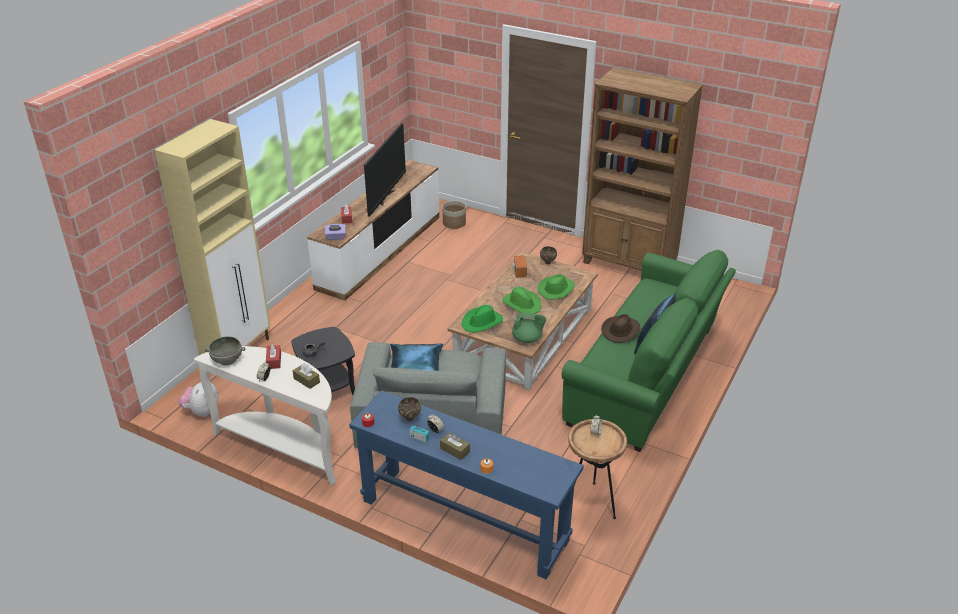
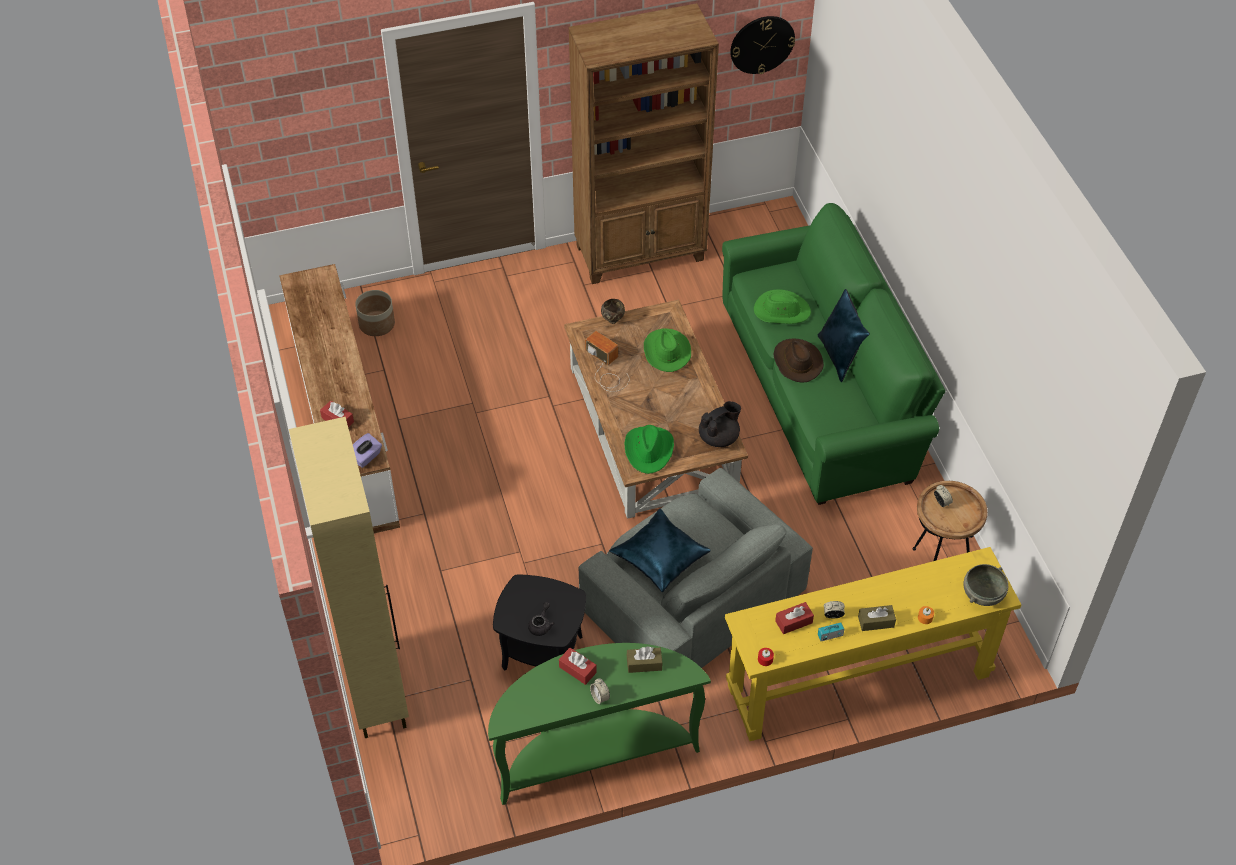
camera: 45 degrees left, 15 degrees up
plush toy [178,382,218,417] -> none
white console table [194,346,336,485] -> green console table [488,643,711,805]
grey bowl [205,337,246,365] -> grey bowl moved to [964,564,1008,606]
blue console table [349,390,584,579] -> yellow console table [725,547,1021,741]
television [364,123,406,216] -> none
brown bowl [398,398,421,422] -> red tissue box [775,602,814,634]
green hat [502,287,541,314] -> green hat moved to [754,289,811,324]
green teapot [512,312,547,343] -> black teapot [699,401,741,447]
none -> wall clock [730,16,795,74]

